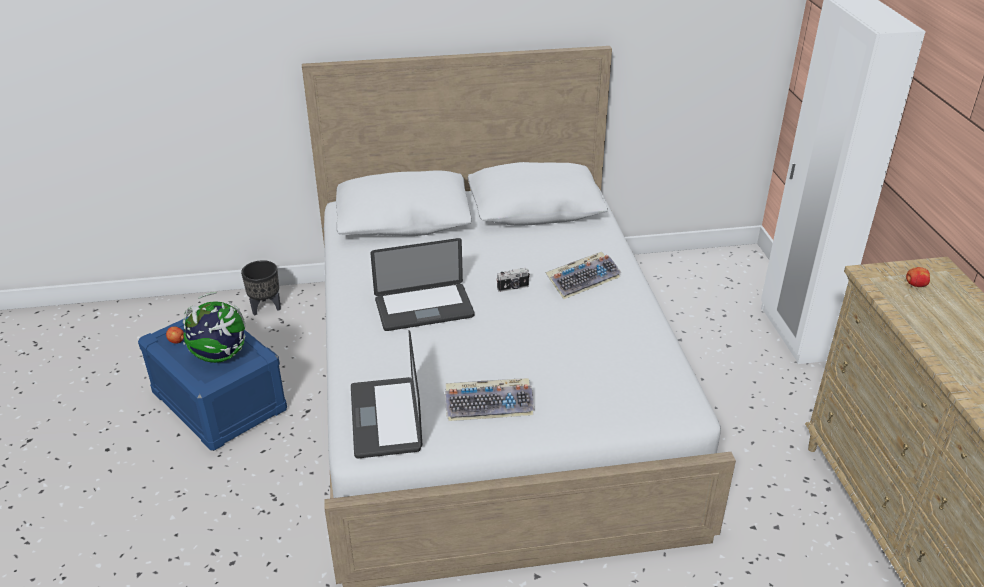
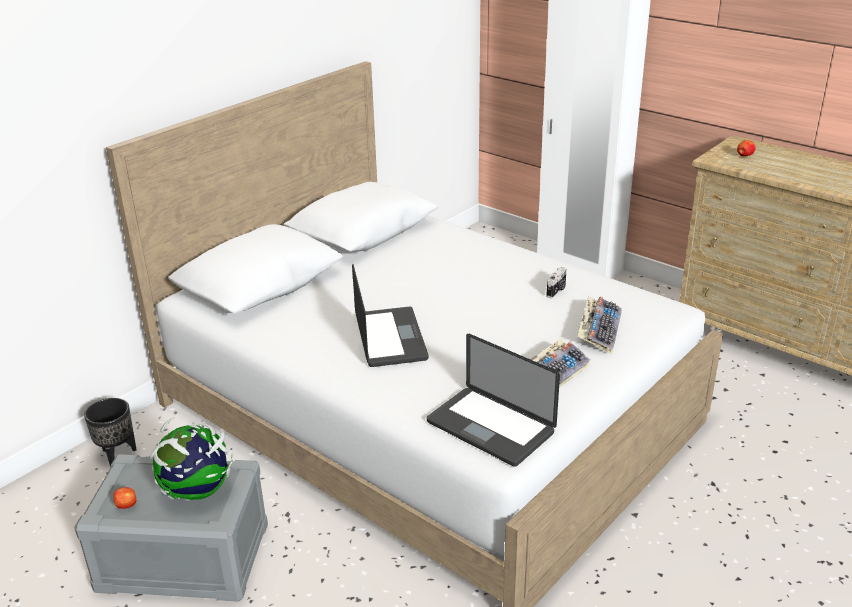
camera: 40 degrees left, 5 degrees down
blue storage box [138,316,287,451] -> grey storage box [74,454,268,602]
laptop [370,238,475,331] -> laptop turned 45 degrees counterclockwise [352,264,428,367]
camera [496,268,530,292] -> camera moved to [546,267,567,298]
keyboard [545,252,622,299] -> keyboard moved to [577,297,622,354]

